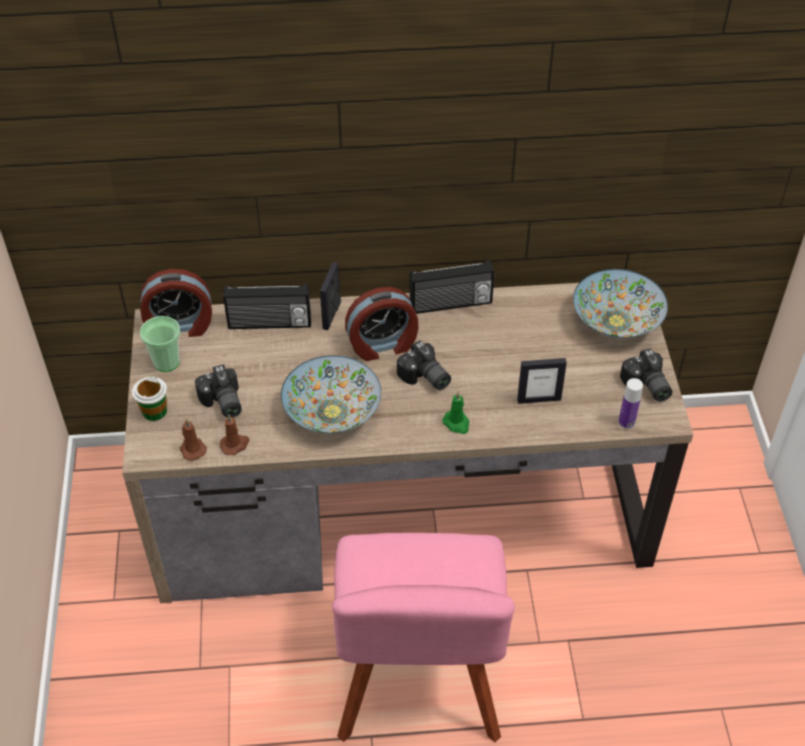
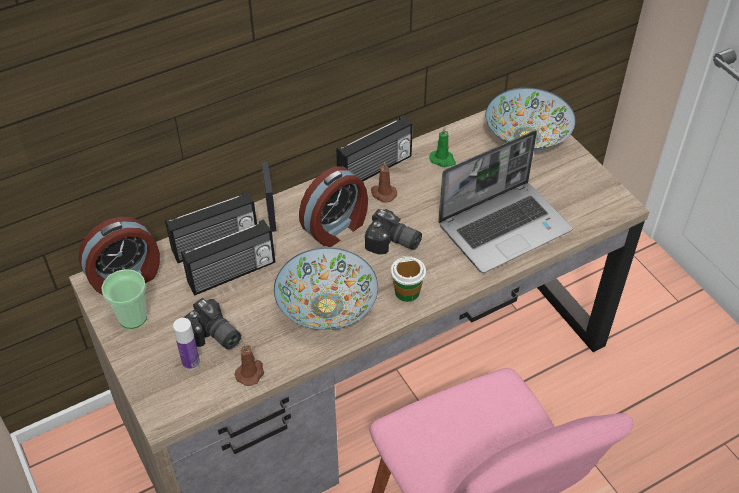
camera: 25 degrees left, 0 degrees up
cup [132,376,167,421] -> cup moved to [391,256,426,302]
brown candle [180,419,207,461] -> brown candle moved to [371,161,397,202]
green candle [442,392,469,434] -> green candle moved to [429,127,456,167]
picture frame [517,358,567,404] -> laptop [438,130,573,273]
bottle [618,378,643,429] -> bottle moved to [173,318,200,370]
camera [620,349,672,402] -> none
none -> radio [181,219,275,296]

